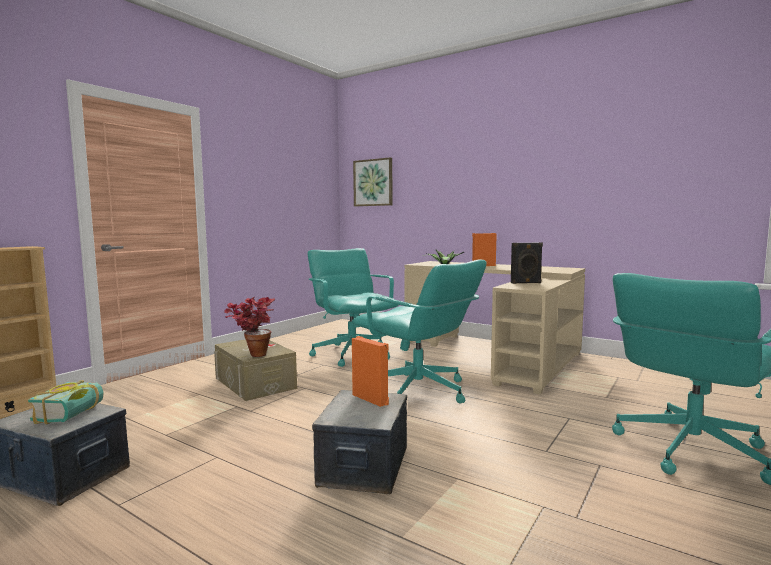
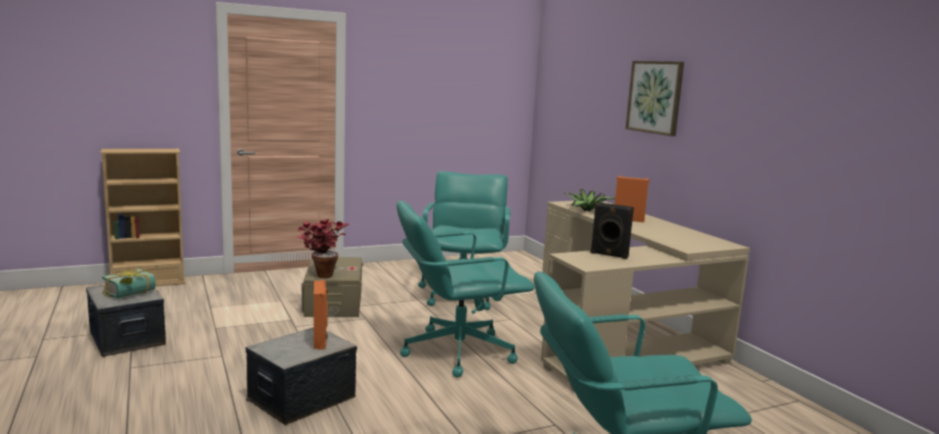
camera: 30 degrees right, 5 degrees up
turquoise office chair [352,259,486,403] -> turquoise office chair turned 90 degrees clockwise [396,201,534,378]
picture [353,157,393,206] -> picture moved to [626,61,684,136]

